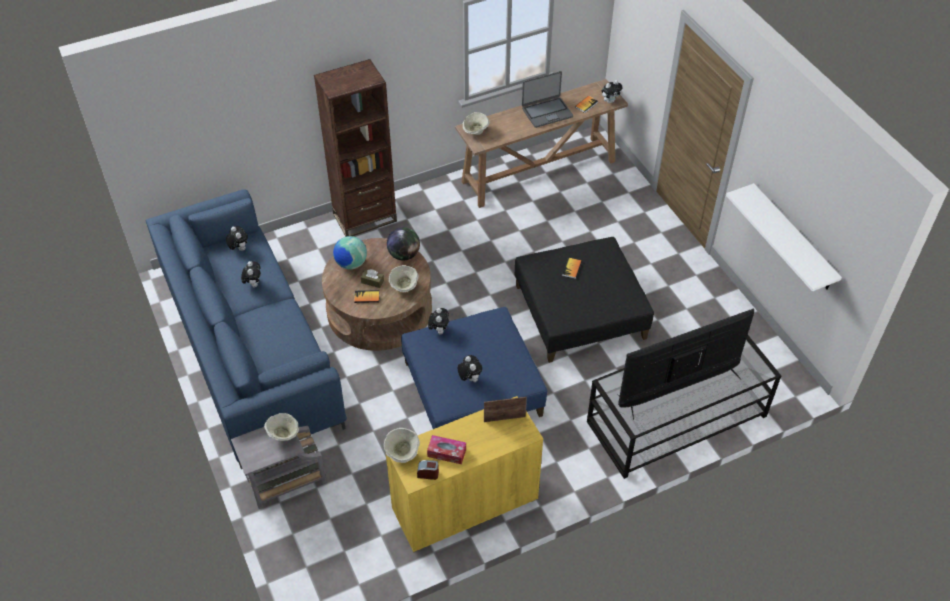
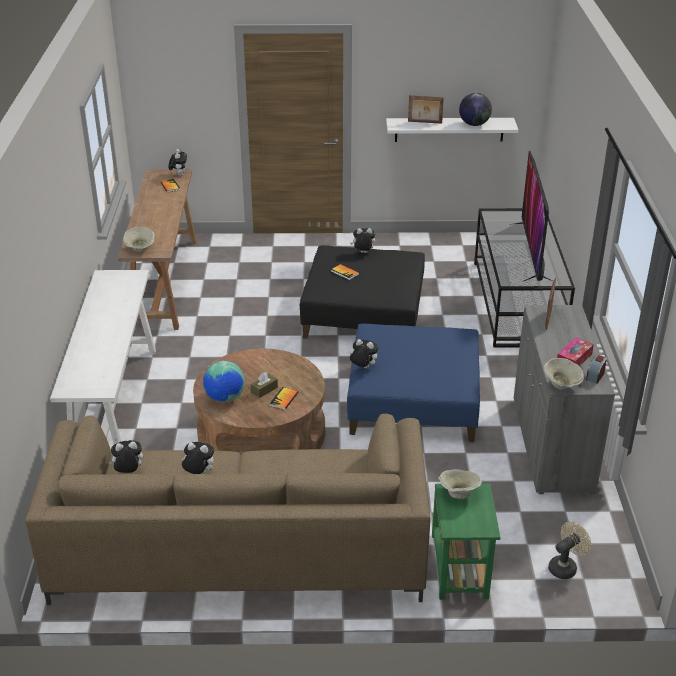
camera: 65 degrees left, 15 degrees down
blue sofa [146,189,347,469] -> brown sofa [25,414,431,605]
grey side table [231,426,327,509] -> green side table [432,484,501,600]
brown bookcase [314,59,397,237] -> white console table [50,270,156,445]
yellow cabinet [385,396,543,552] -> grey cabinet [514,305,615,494]
globe [387,227,420,261] -> globe moved to [459,93,492,126]
beige bowl [389,265,419,292] -> none
plush toy [457,355,482,382] -> plush toy moved to [350,228,375,253]
laptop [522,71,573,128] -> none
none -> picture frame [408,95,444,124]
none -> beige fan [548,521,591,579]

